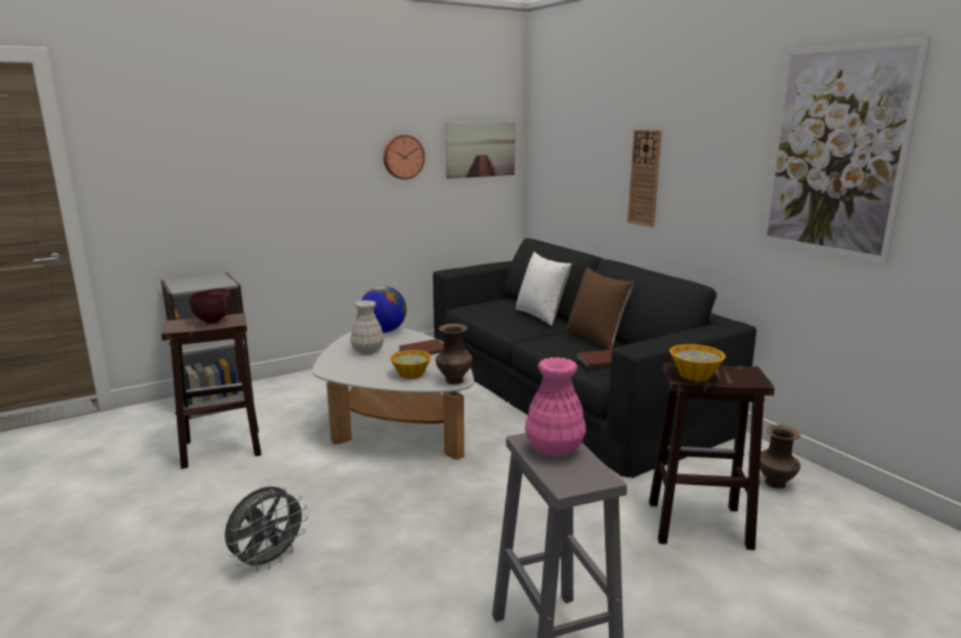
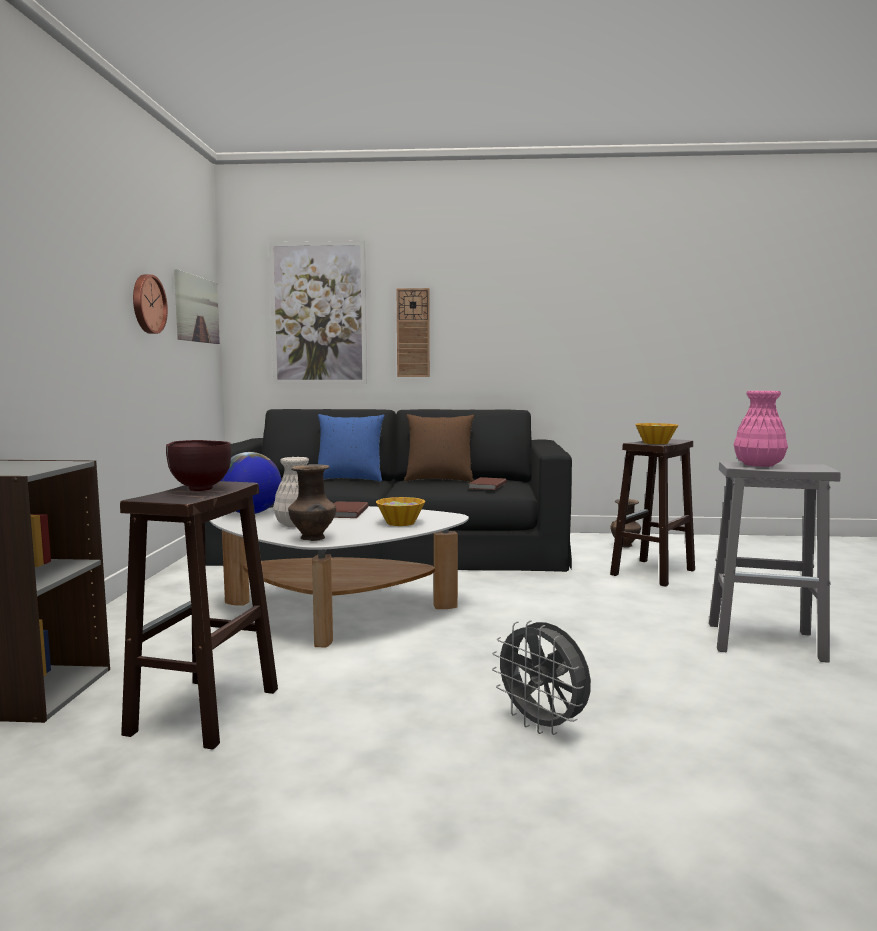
camera: 55 degrees left, 10 degrees down
grey fan [225,487,308,572] -> grey fan turned 150 degrees clockwise [492,620,591,735]
brown vase [436,324,472,384] -> brown vase moved to [288,464,336,541]
white pillow [515,252,572,326] -> blue pillow [318,414,385,482]
picture [761,37,931,263] -> picture moved to [269,241,367,384]

